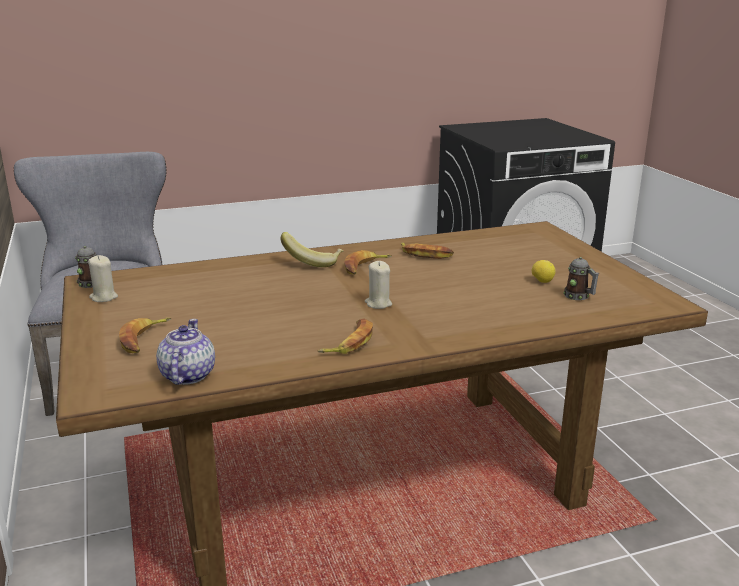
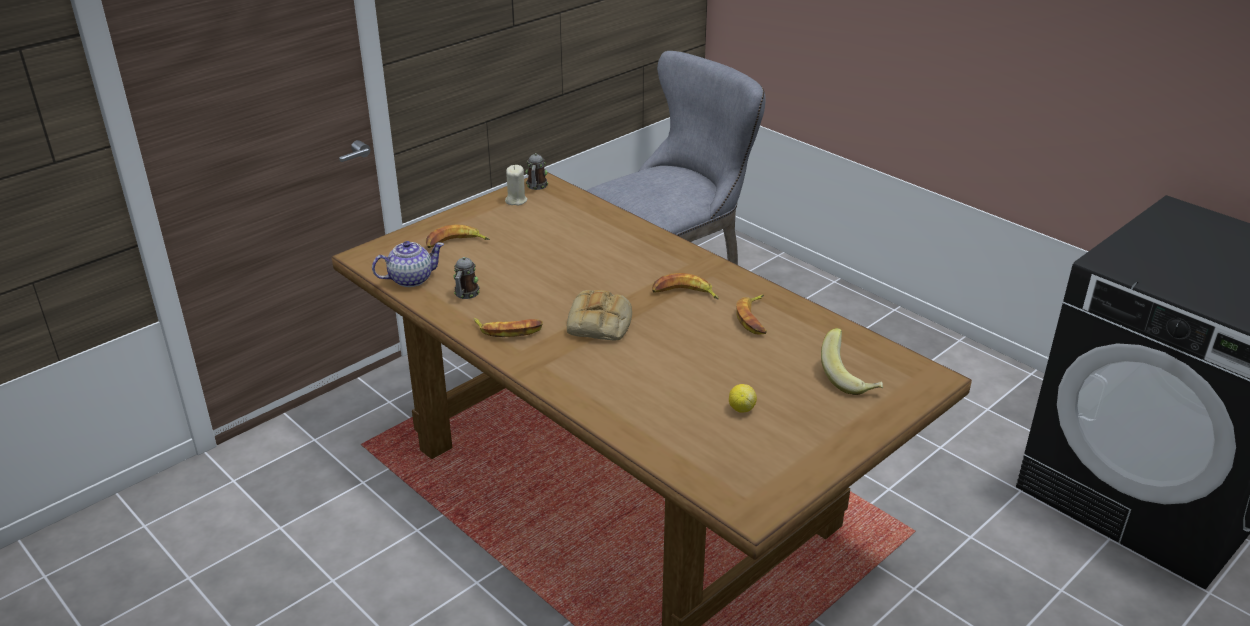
camera: 65 degrees right, 10 degrees up
banana [281,232,343,267] -> banana moved to [821,328,883,395]
beige candle [365,261,392,309] -> bread [567,290,632,340]
mug [563,257,599,300] -> mug moved to [453,257,480,299]

